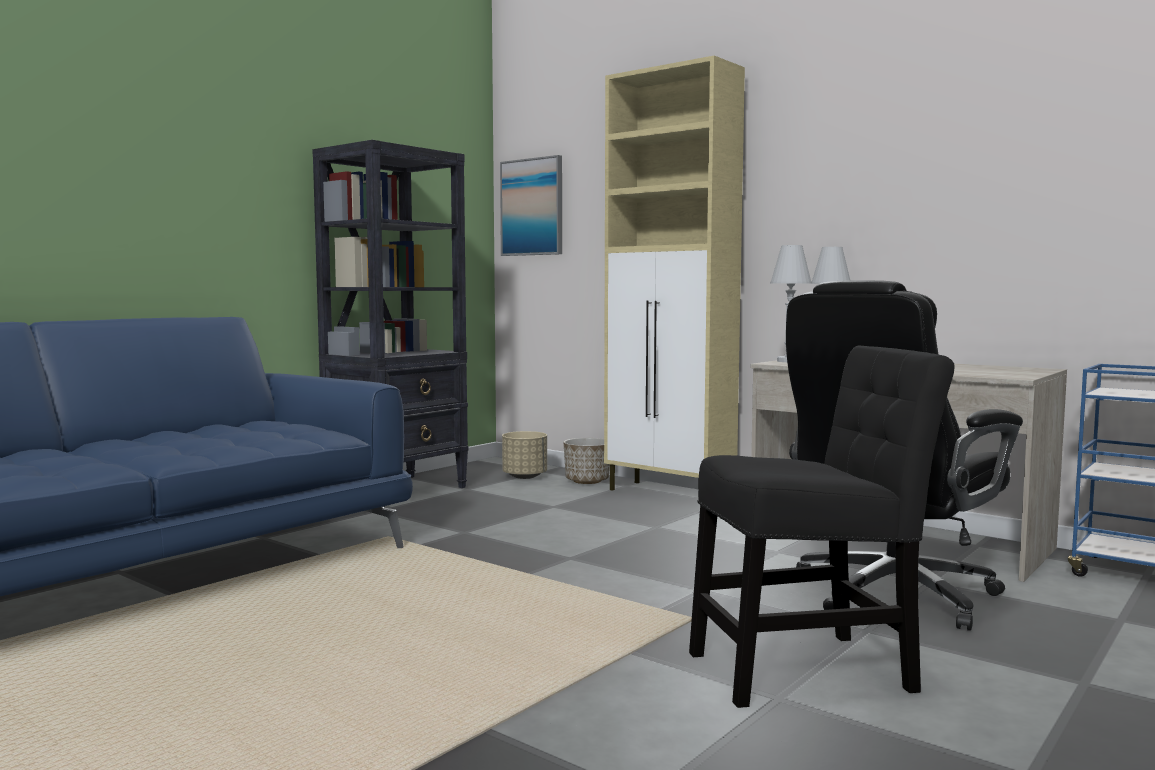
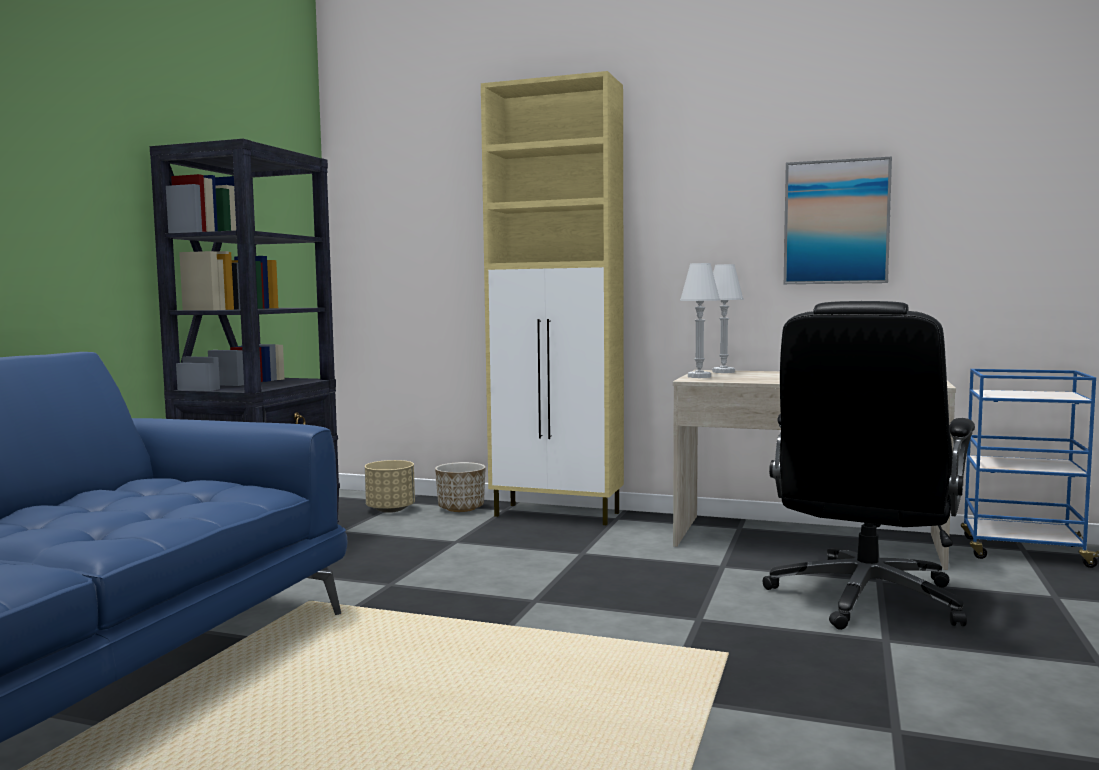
camera: 20 degrees left, 0 degrees up
picture [500,155,562,256] -> picture moved to [784,156,892,284]
black chair [689,346,954,708] -> none

